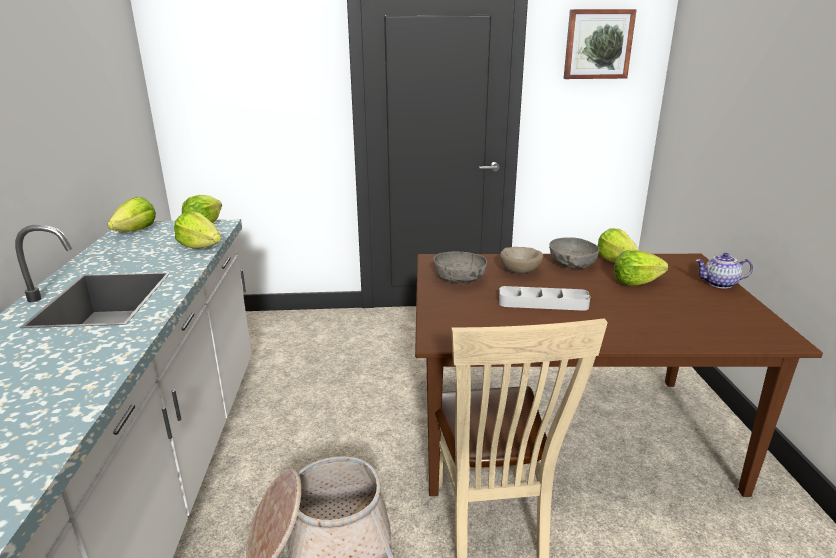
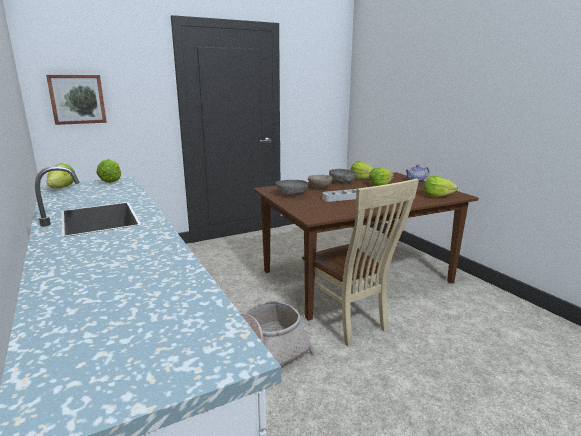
camera: 25 degrees left, 5 degrees down
lettuce [174,211,221,249] -> lettuce moved to [424,176,458,197]
picture [564,9,637,79] -> picture moved to [46,75,107,125]

